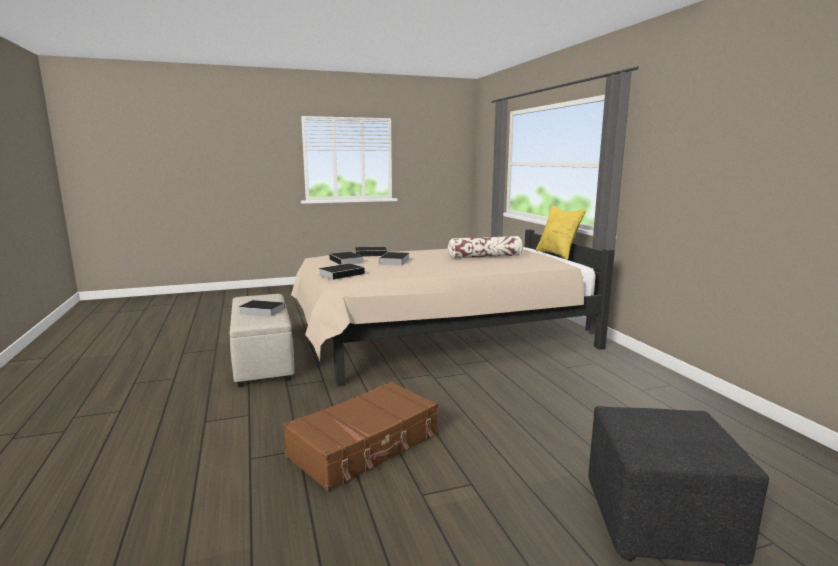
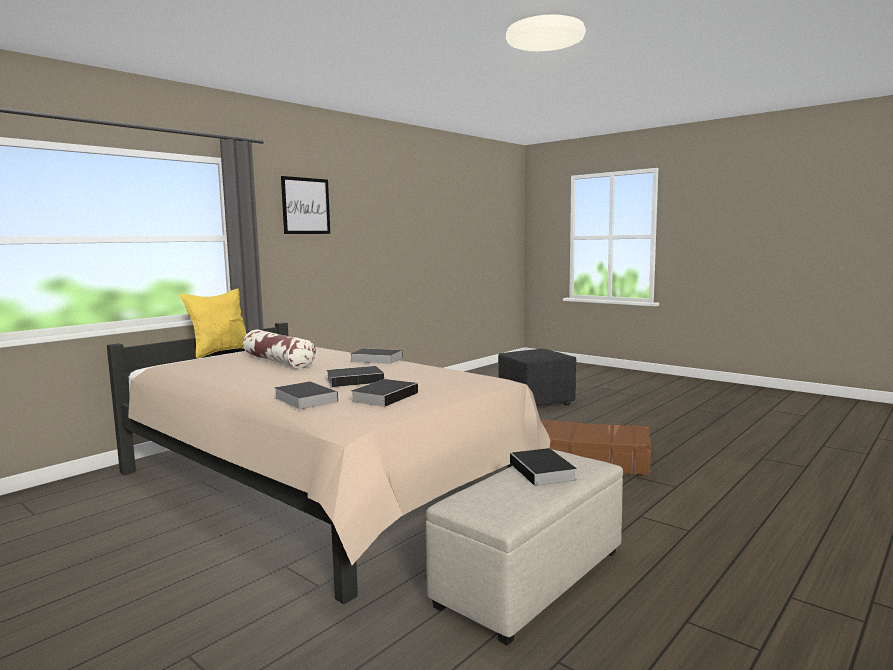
camera: 120 degrees left, 5 degrees down
book [319,263,366,280] -> book moved to [350,348,403,364]
none -> picture [281,176,330,234]

